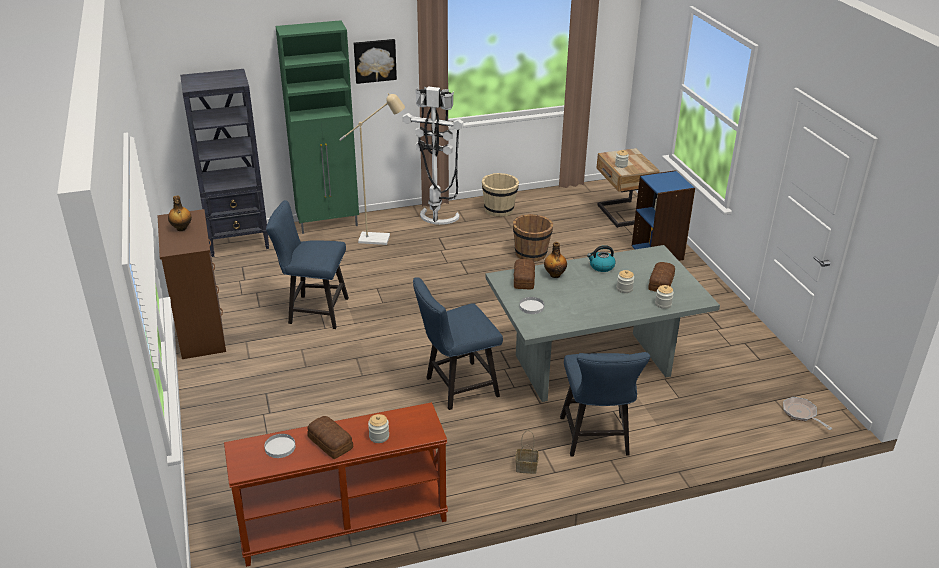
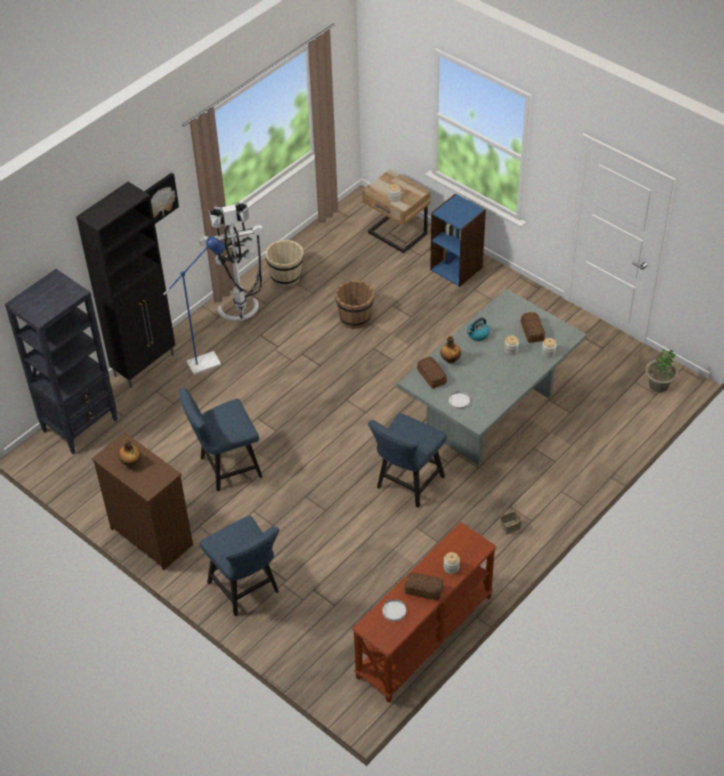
camera: 30 degrees left, 15 degrees up
green cabinet [276,20,359,234] -> black cabinet [76,182,175,388]
beige floor lamp [339,93,405,245] -> blue floor lamp [163,236,225,375]
blue chair [560,352,651,457] -> blue chair moved to [200,516,279,616]
frying pan [783,397,833,430] -> potted plant [645,349,678,393]

